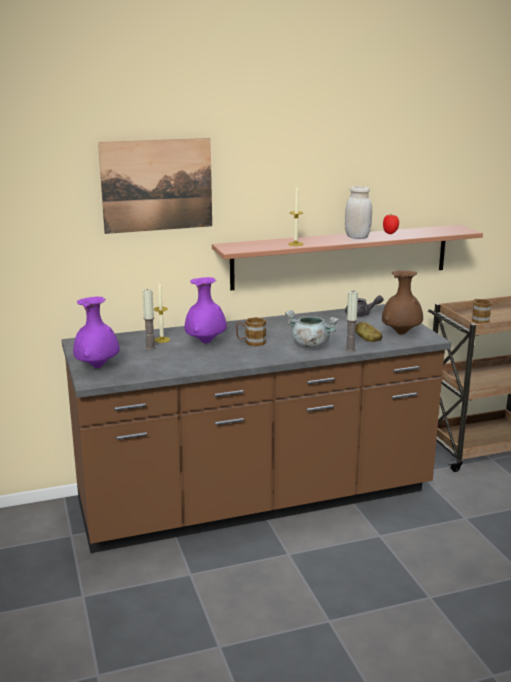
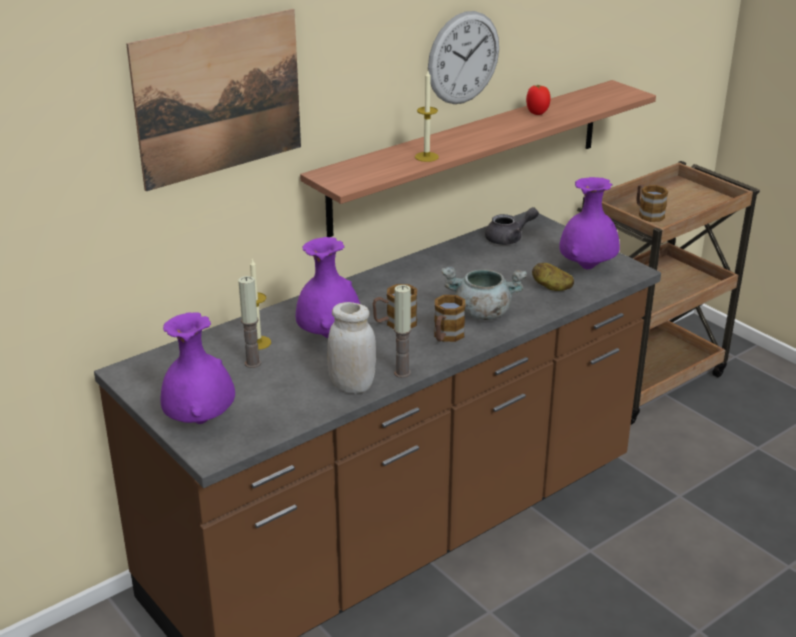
camera: 20 degrees left, 10 degrees up
white jar [345,186,372,239] -> white jar moved to [327,302,376,394]
candle [345,290,358,352] -> candle moved to [394,285,412,378]
brown vase [382,270,423,334] -> purple vase [560,177,620,269]
none -> wall clock [428,11,499,104]
none -> mug [434,295,465,342]

